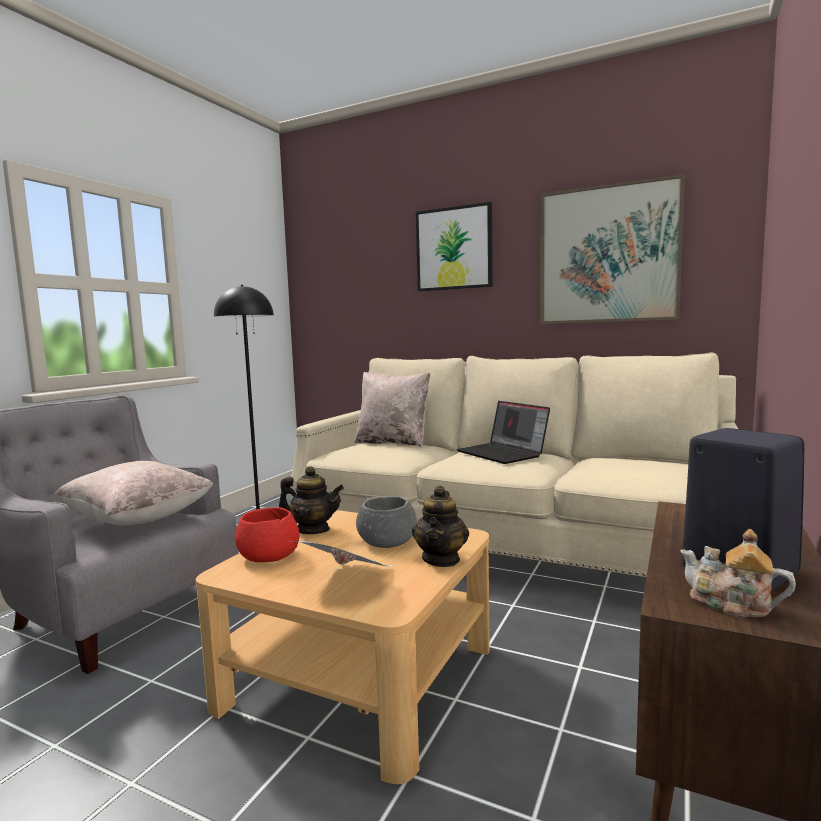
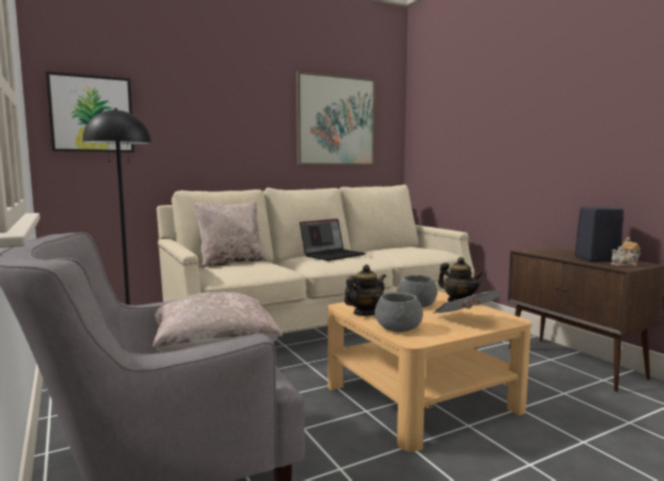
camera: 55 degrees left, 0 degrees up
red bowl [235,507,300,562] -> grey bowl [375,293,423,332]
picture [416,202,493,291] -> picture moved to [46,71,134,153]
laptop [457,401,550,464] -> laptop turned 45 degrees counterclockwise [299,219,365,261]

